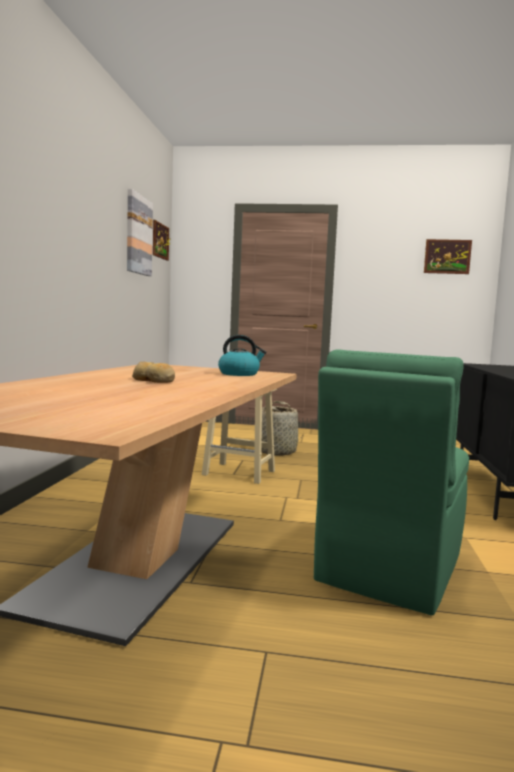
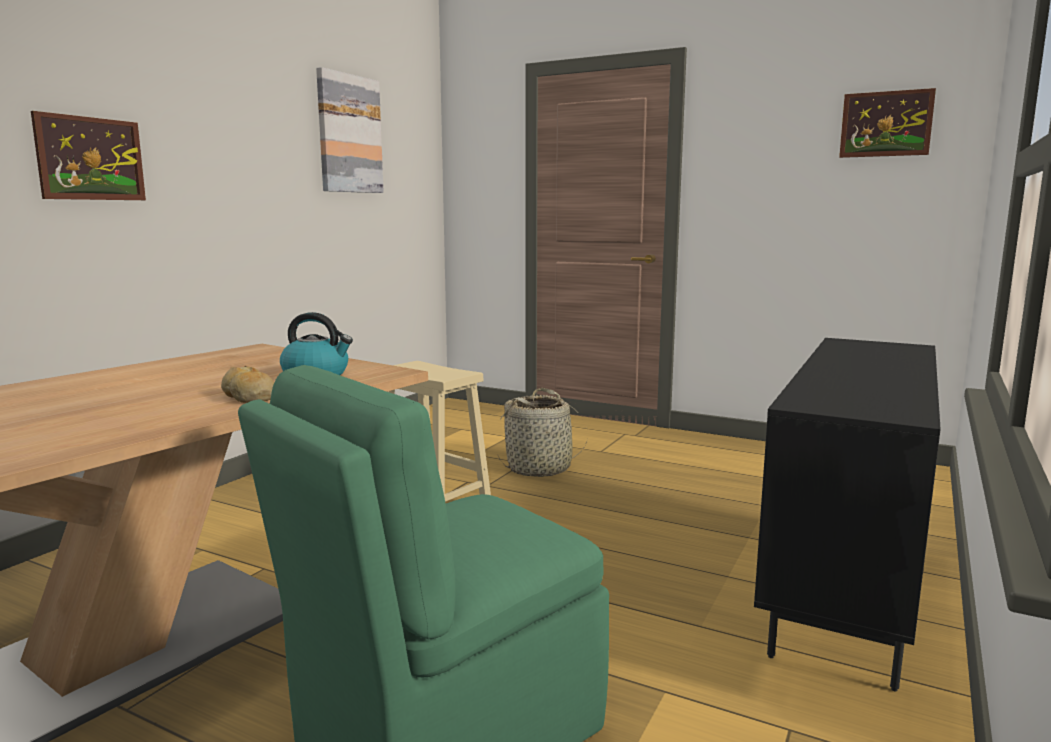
camera: 20 degrees right, 5 degrees up
bread [132,362,175,383] -> bread moved to [221,366,274,403]
picture [153,220,170,261] -> picture moved to [31,111,146,200]

